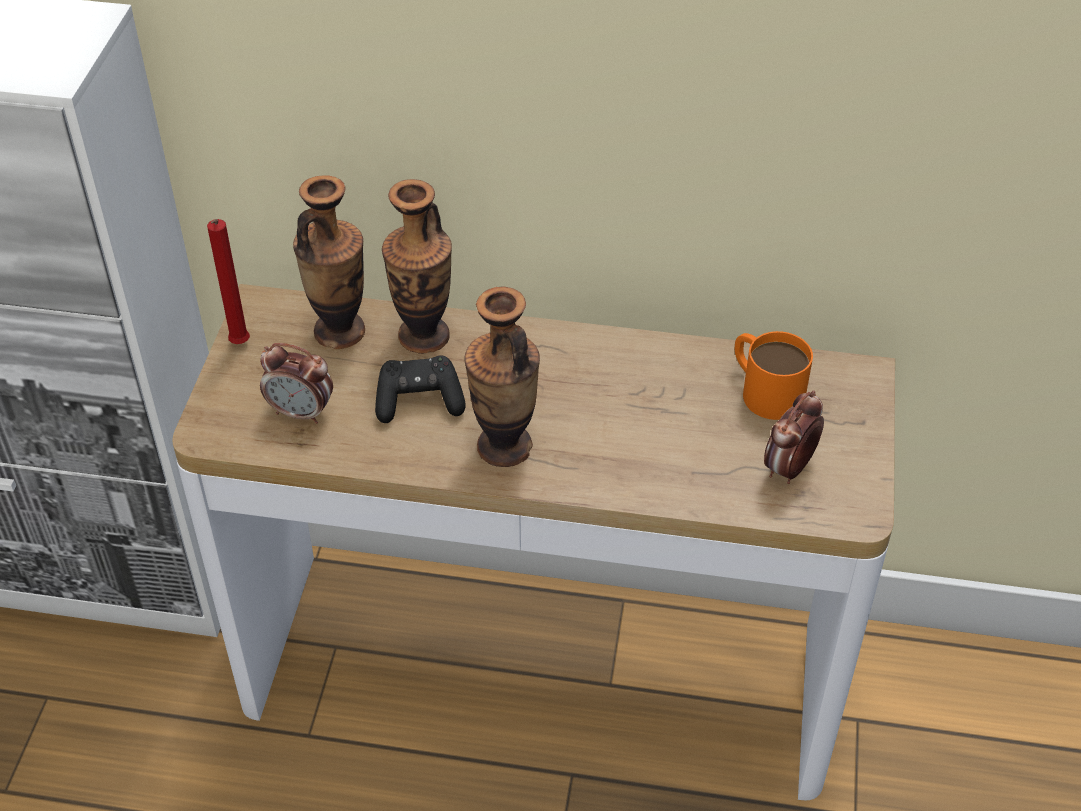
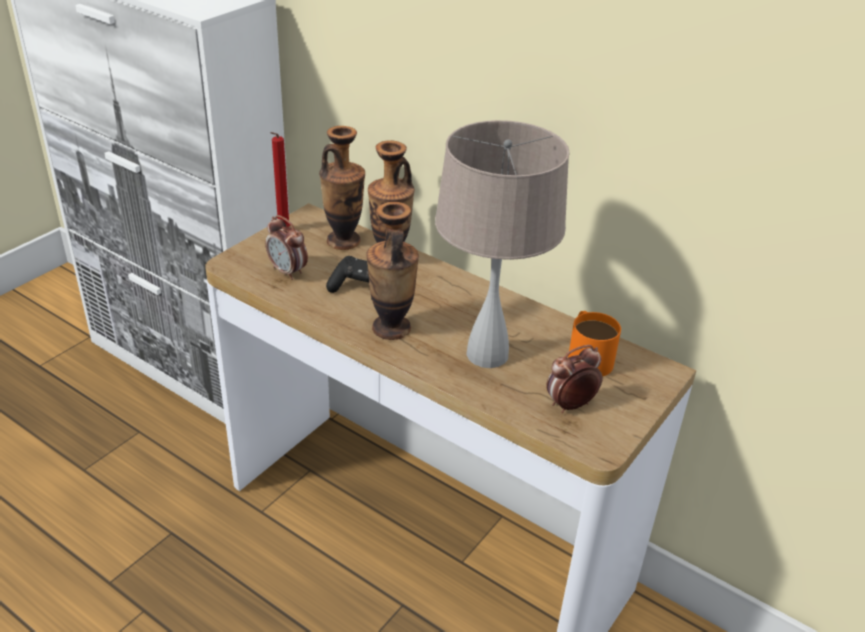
camera: 25 degrees right, 10 degrees down
none -> beige table lamp [435,120,570,368]

